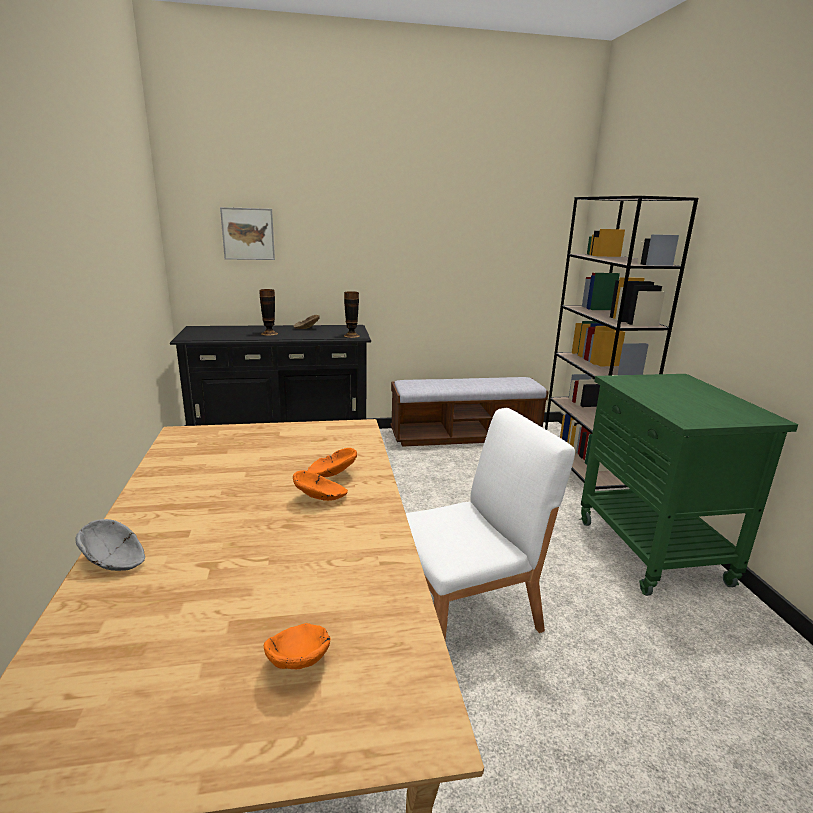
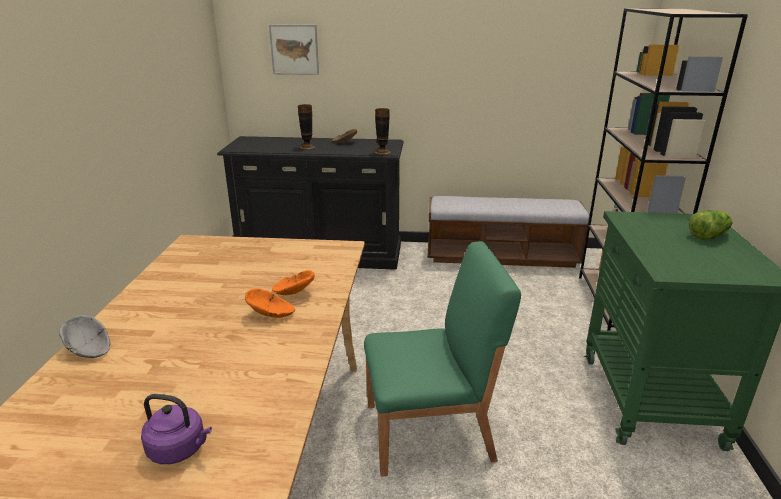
camera: 15 degrees right, 5 degrees up
orange bowl [264,623,330,669] -> purple kettle [141,394,212,464]
white chair [406,408,575,641] -> green chair [364,241,521,477]
none -> lettuce [689,210,733,240]

